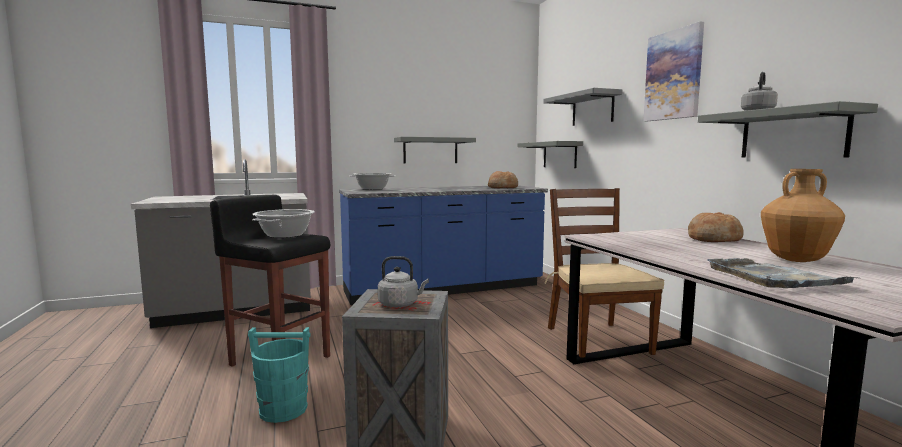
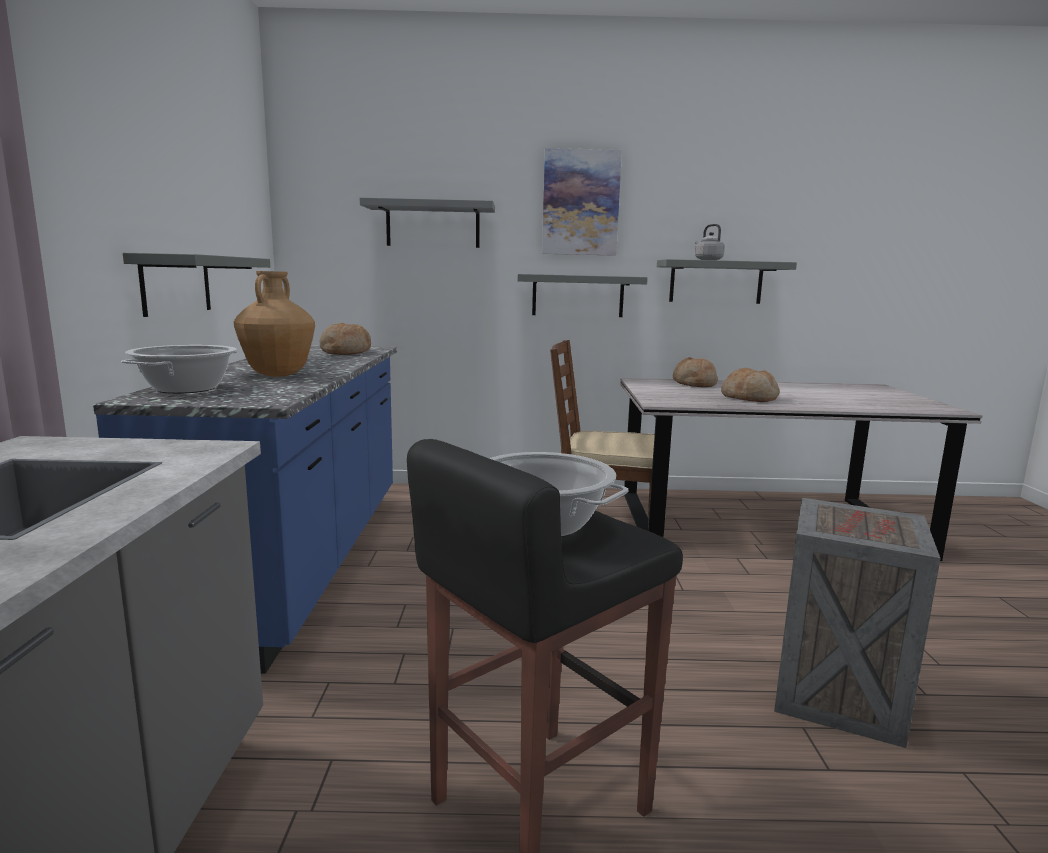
camera: 70 degrees left, 5 degrees up
turquoise bucket [248,327,311,423] -> none
grey kettle [378,256,429,307] -> none
grey shelf [517,141,583,168] -> grey shelf moved to [518,274,648,317]
grey tray [707,258,857,288] -> none
brown vase [761,169,845,262] -> brown vase moved to [234,271,315,377]
none -> bread [721,368,780,402]

